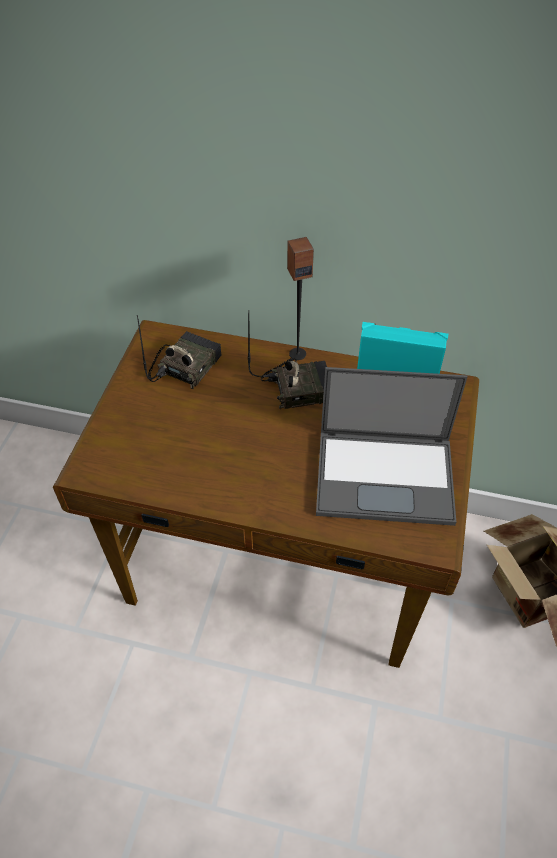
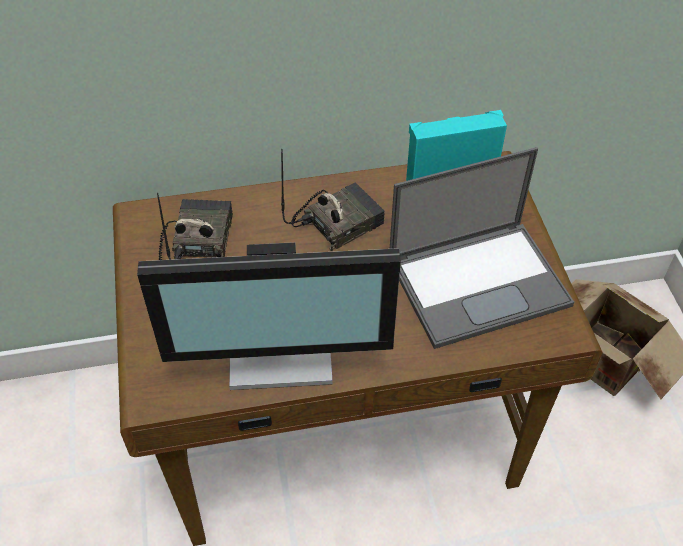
camera: 25 degrees left, 0 degrees up
speaker [287,237,314,360] -> none
none -> monitor [137,242,401,390]

